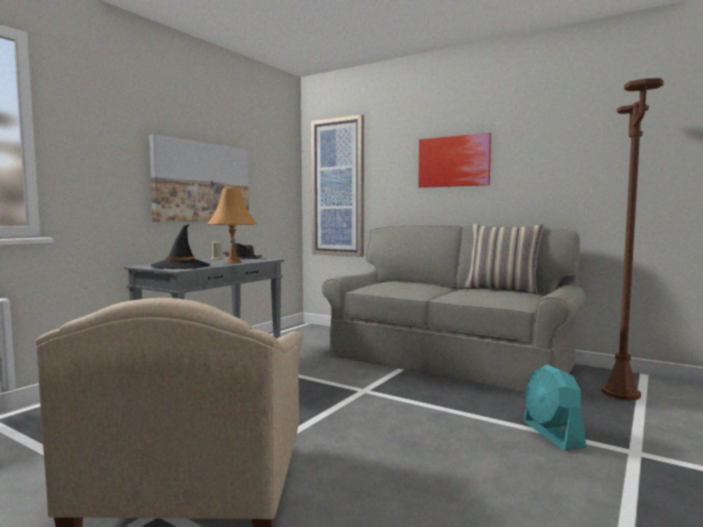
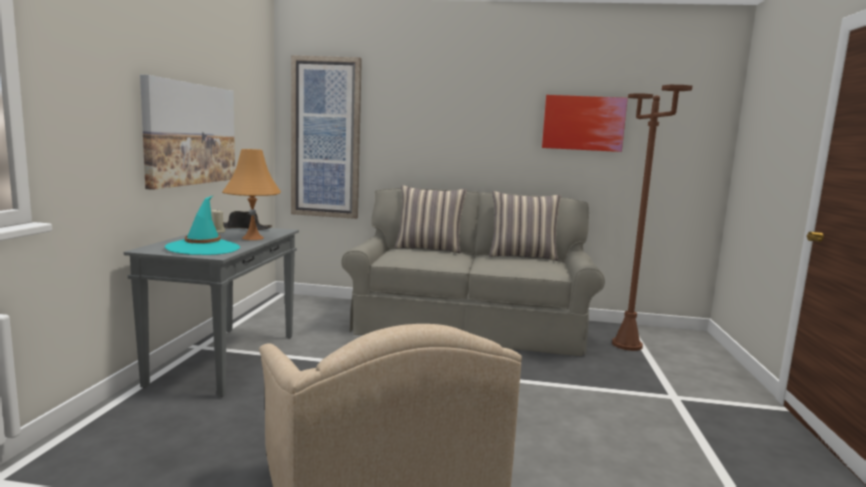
camera: 25 degrees left, 5 degrees up
black hat [150,224,210,269] -> turquoise hat [165,196,240,255]
picture [418,133,491,188] -> picture moved to [542,95,628,152]
turquoise fan [524,364,586,450] -> none
none -> pillow [395,185,467,253]

